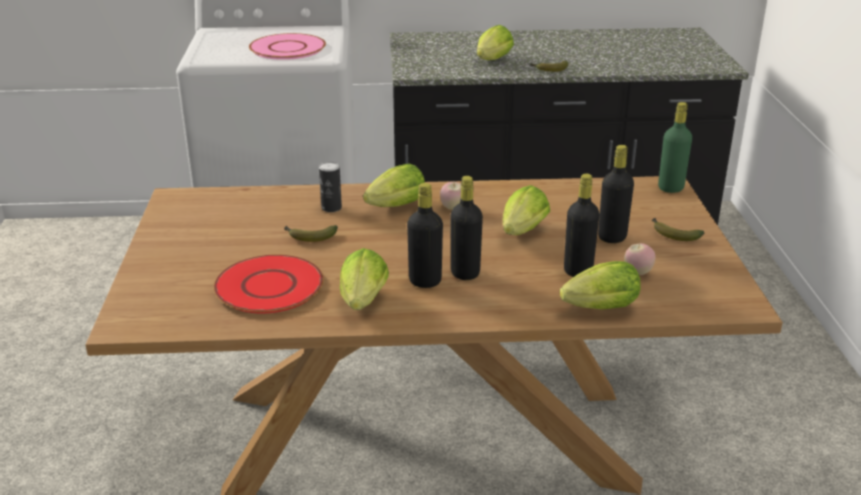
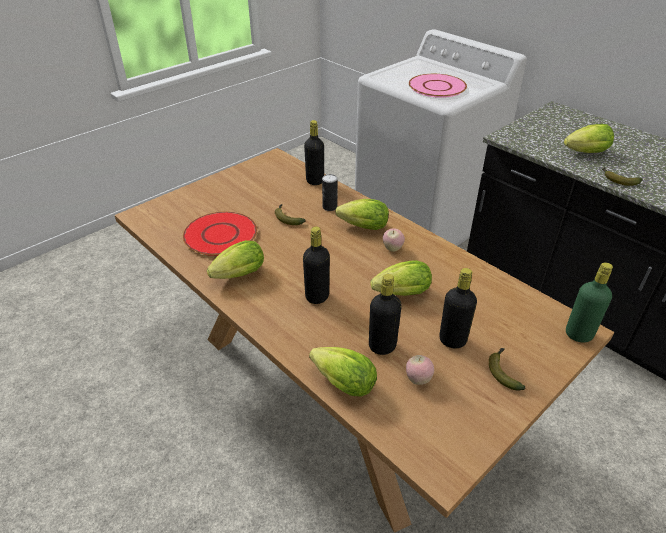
camera: 50 degrees right, 10 degrees up
black bottle [407,183,443,288] -> black bottle moved to [304,120,324,185]

